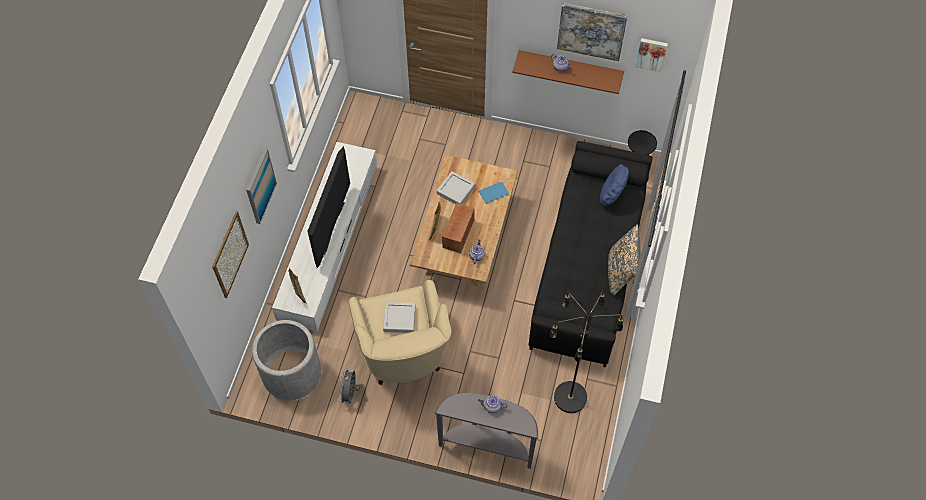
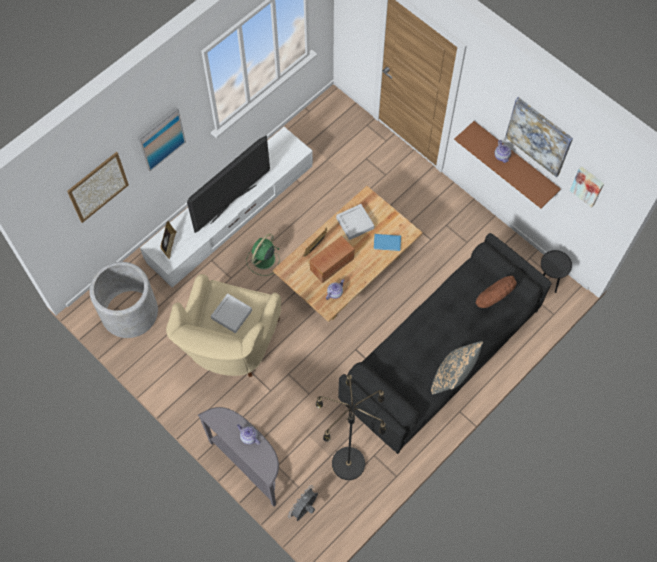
camera: 30 degrees right, 5 degrees up
grey fan [339,367,360,405] -> grey fan moved to [288,485,318,521]
blue pillow [600,164,629,206] -> brown pillow [476,276,517,308]
none -> green fan [247,234,279,276]

